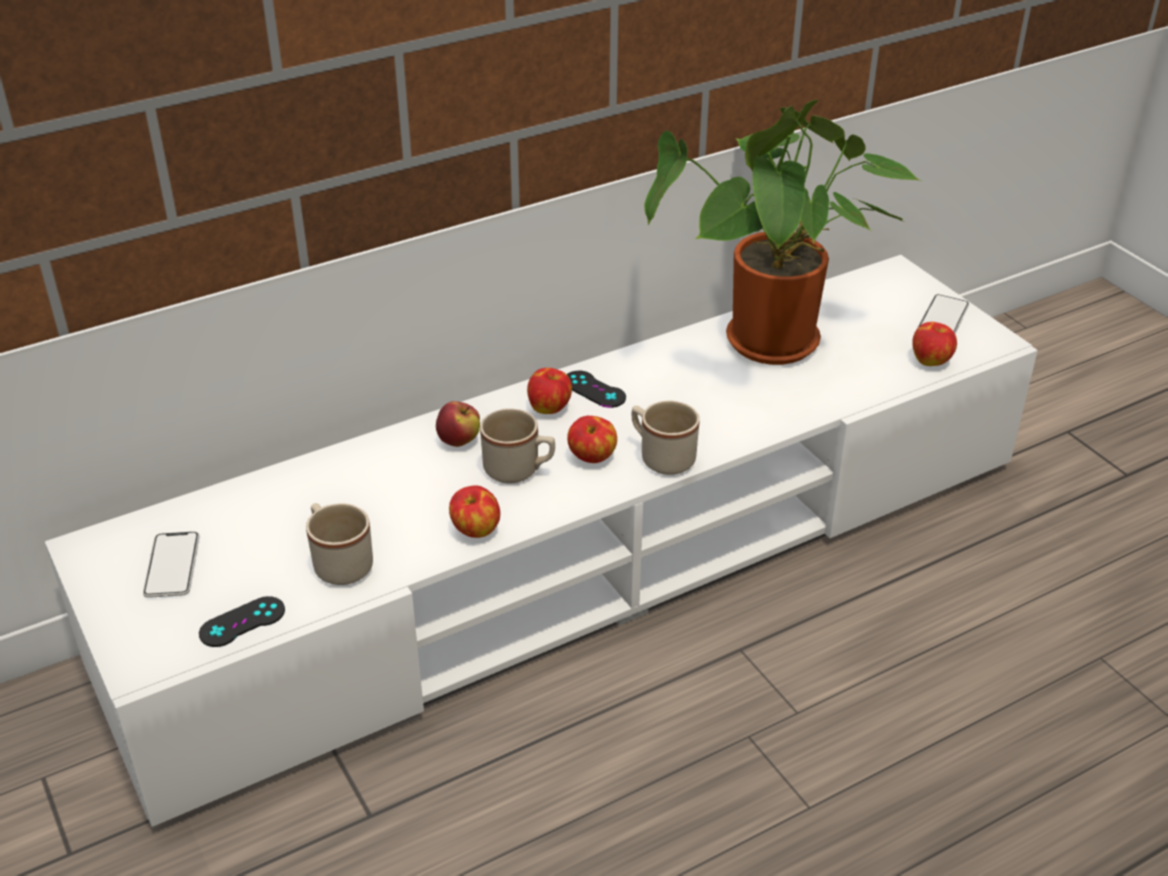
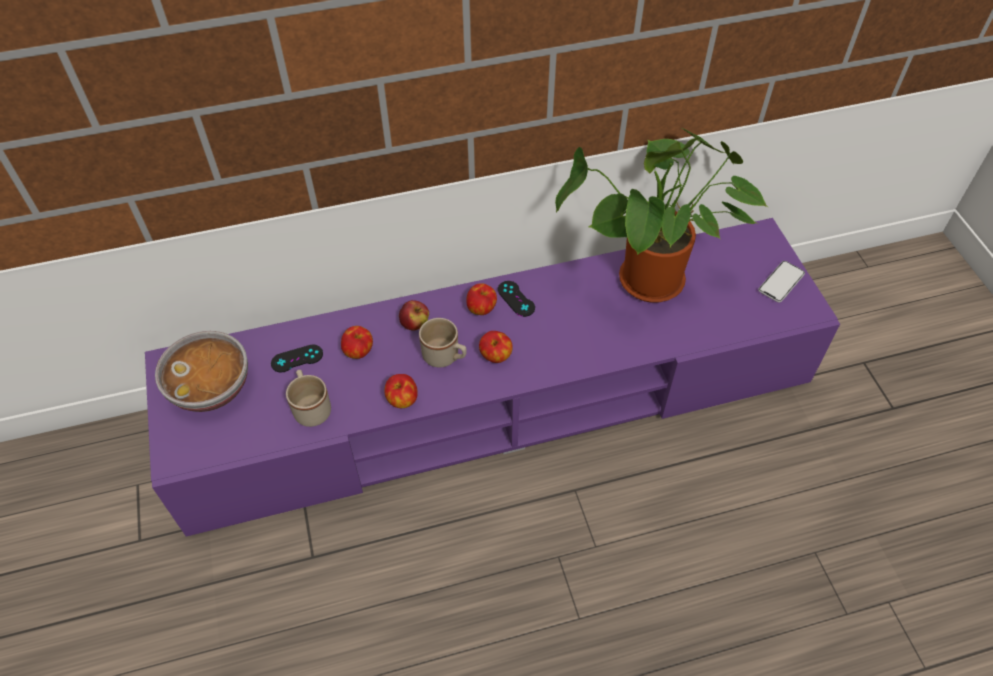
camera: 15 degrees right, 15 degrees up
white tv stand [45,255,1038,827] -> purple tv stand [145,218,840,537]
phone [143,532,199,598] -> bowl [155,331,248,412]
black game controller [199,596,285,647] -> black game controller moved to [271,344,323,373]
beige mug [632,401,700,475] -> none
apple [912,322,957,366] -> apple moved to [341,326,373,359]

